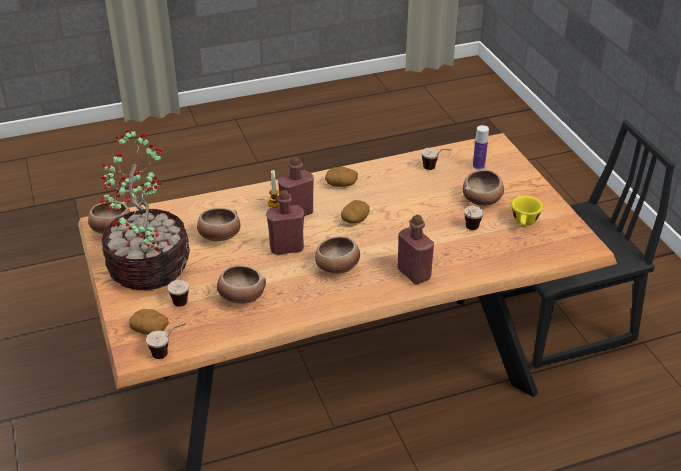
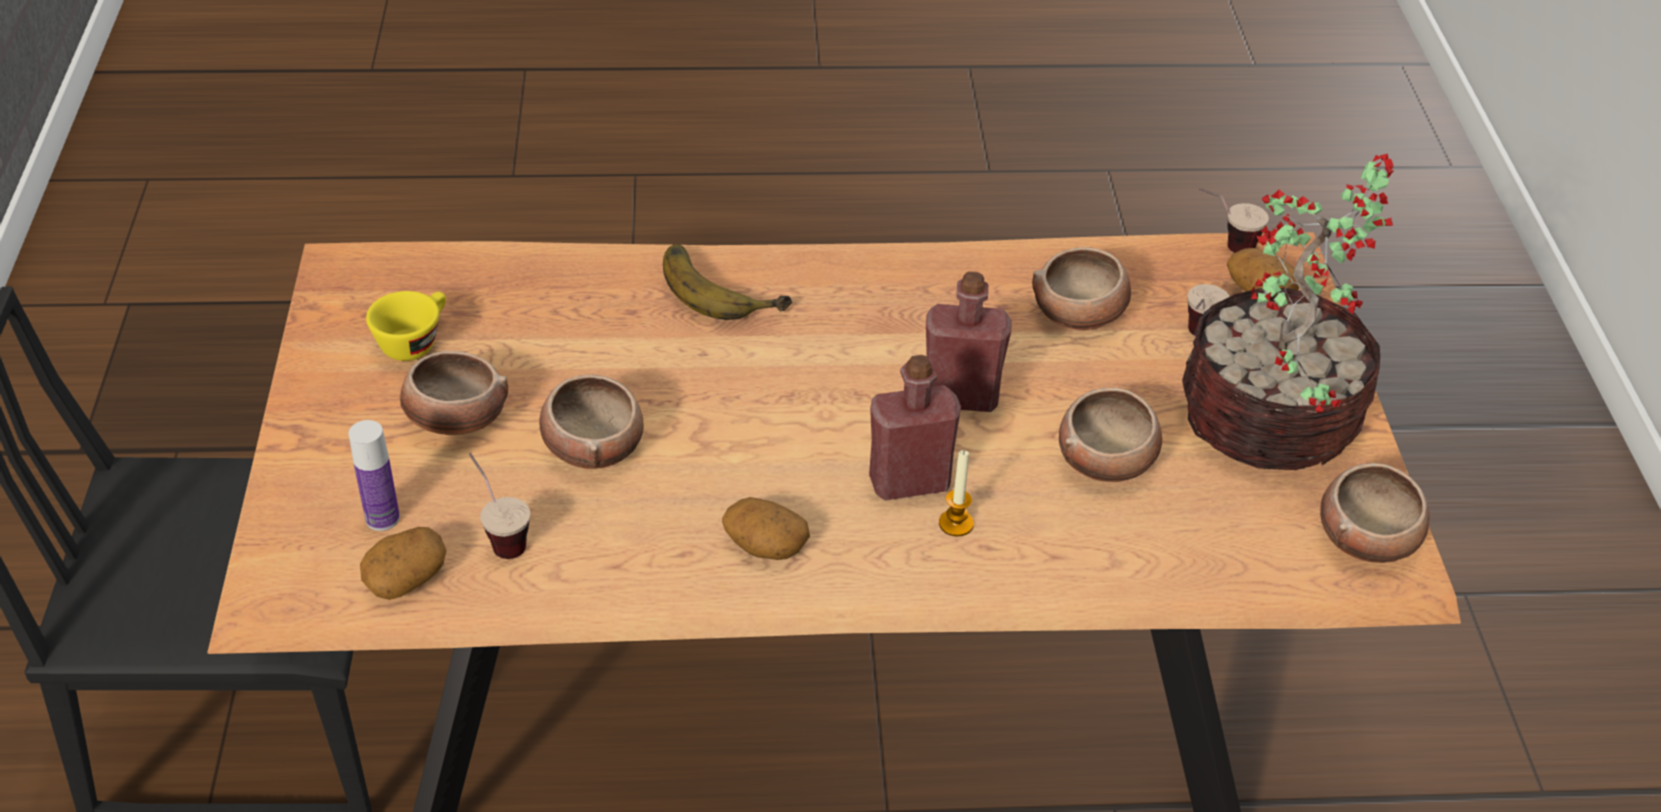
camera: 165 degrees left, 5 degrees up
bowl [315,236,360,274] -> bowl moved to [539,375,644,469]
potato [341,200,370,224] -> potato moved to [360,527,447,600]
red bottle [397,215,434,284] -> banana [663,244,792,320]
cup [464,206,484,230] -> none

